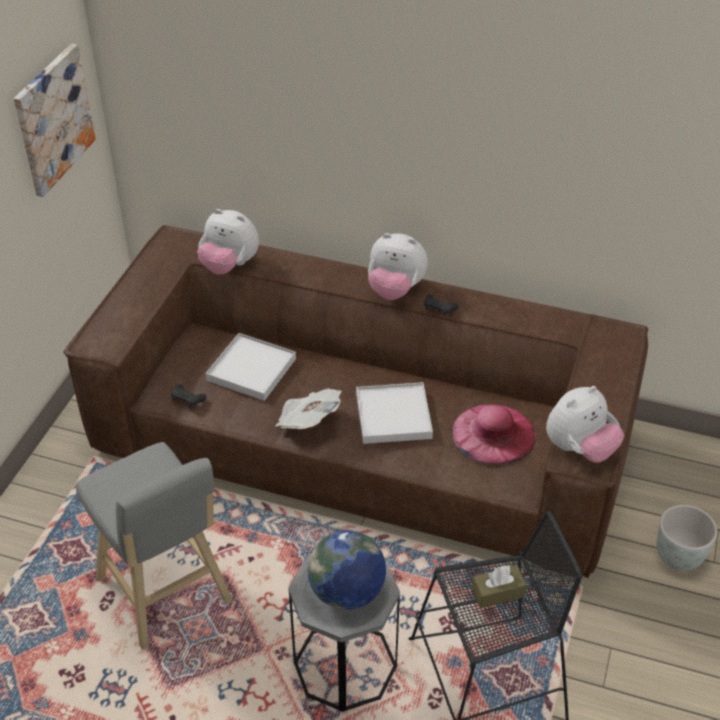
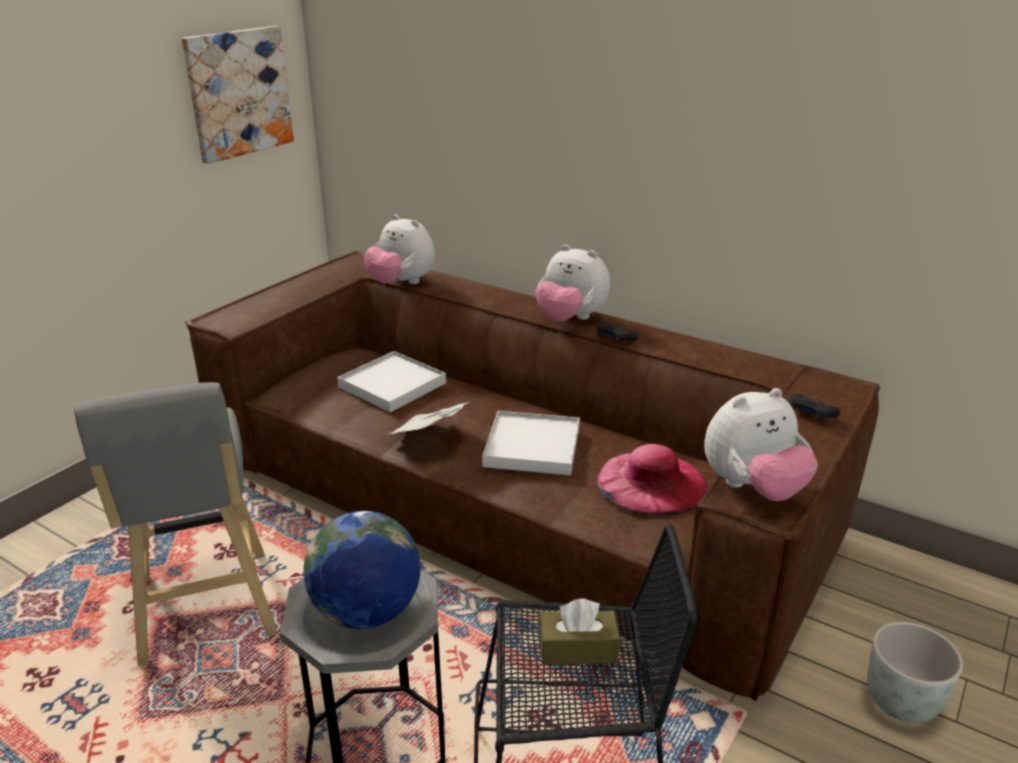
camera: 15 degrees right, 15 degrees down
black game controller [171,384,207,407] -> black game controller moved to [790,393,841,421]

